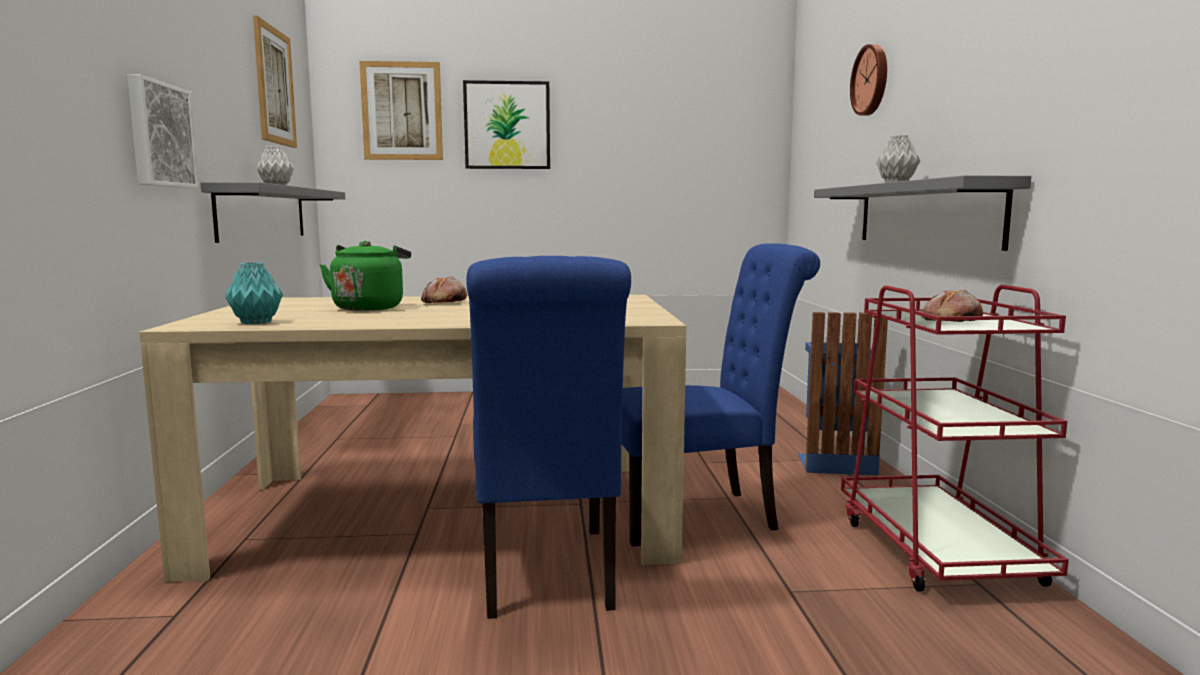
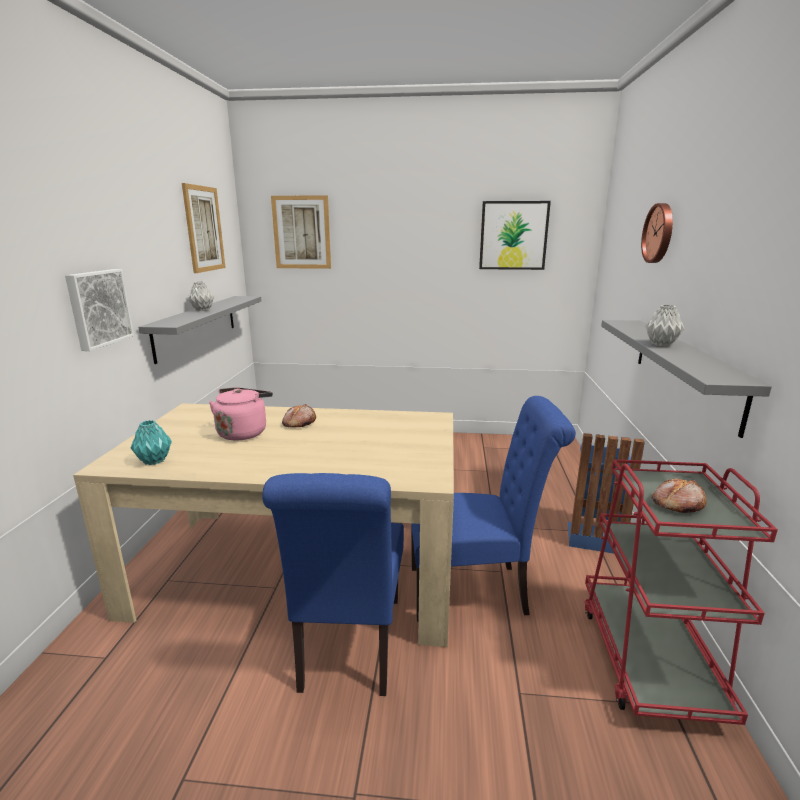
camera: 10 degrees right, 10 degrees up
green kettle [320,241,411,311] -> pink kettle [209,387,273,441]
picture [463,80,550,169] -> picture moved to [479,201,551,270]

